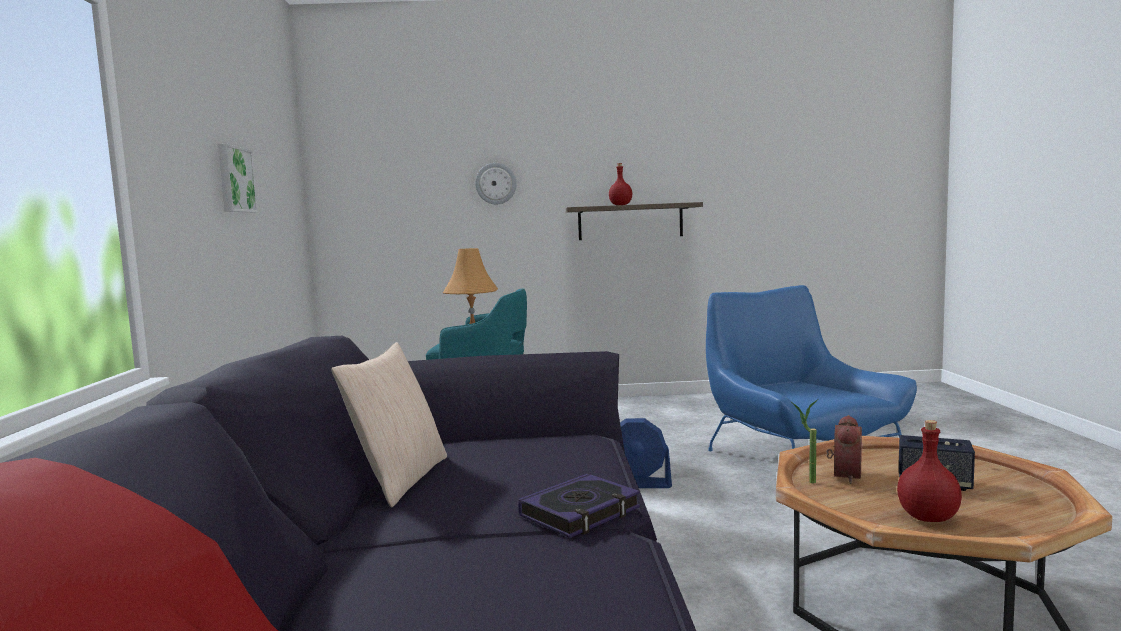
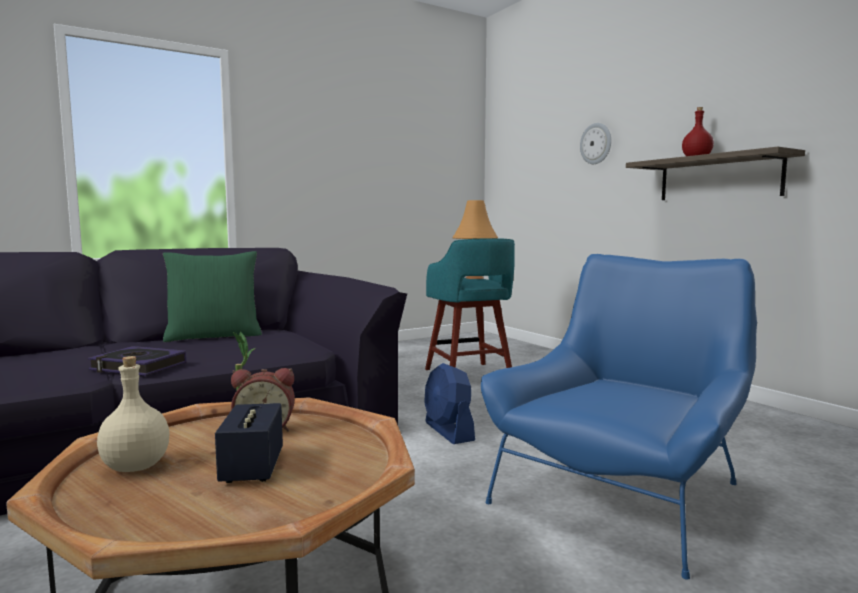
camera: 60 degrees right, 0 degrees up
picture [218,143,258,213] -> none
beige pillow [331,342,447,507] -> green pillow [163,251,262,342]
red bottle [897,420,962,522] -> beige bottle [97,356,170,472]

